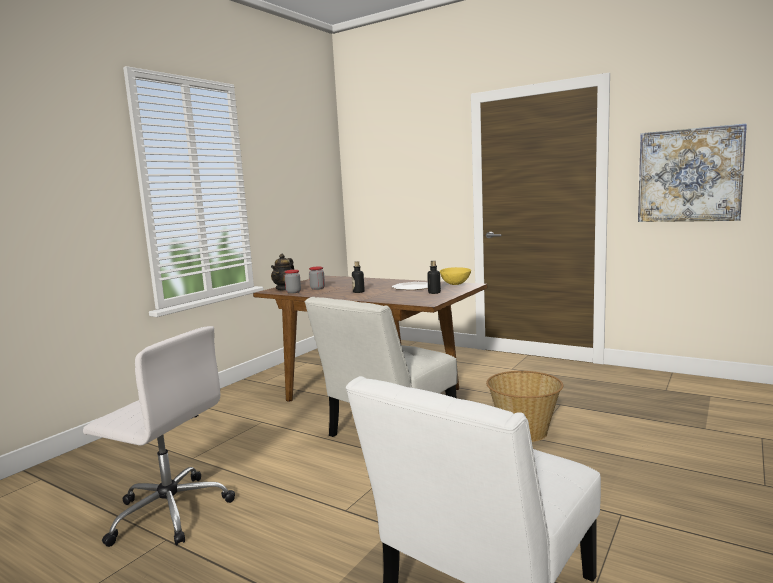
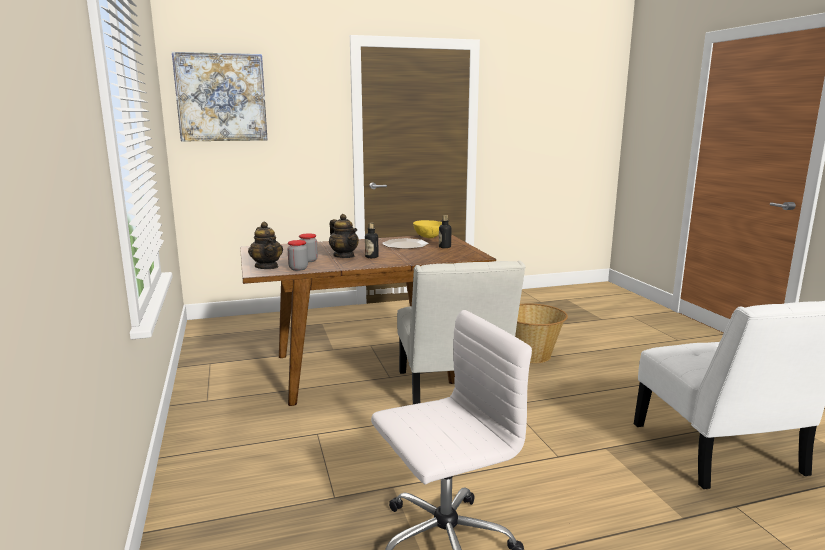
camera: 50 degrees left, 5 degrees up
picture [638,123,747,222] -> picture moved to [172,52,268,142]
none -> teapot [329,214,359,258]

